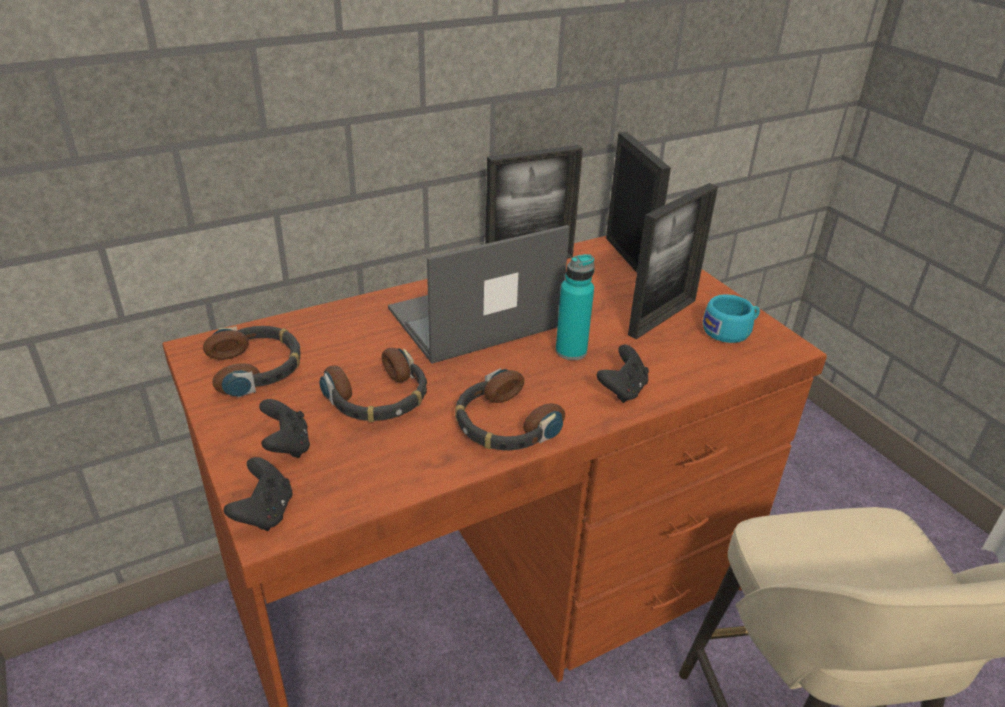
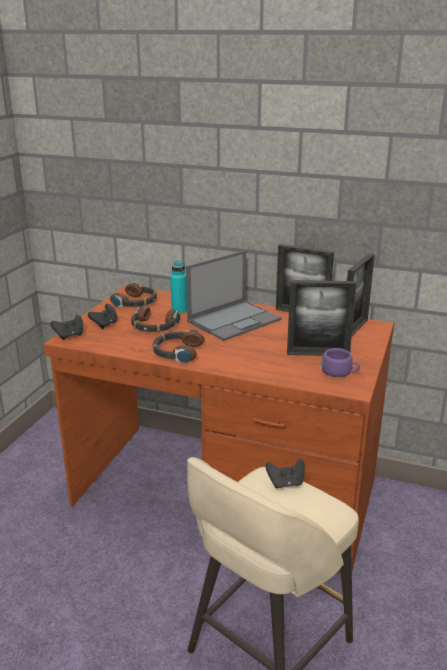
camera: 50 degrees right, 10 degrees down
laptop [388,225,570,364] -> laptop turned 120 degrees clockwise [186,250,282,341]
turquoise bottle [556,254,595,360] -> turquoise bottle moved to [170,260,187,314]
black game controller [596,345,649,403] -> black game controller moved to [266,458,305,488]
turquoise cup [703,294,760,343] -> purple cup [321,348,360,377]

